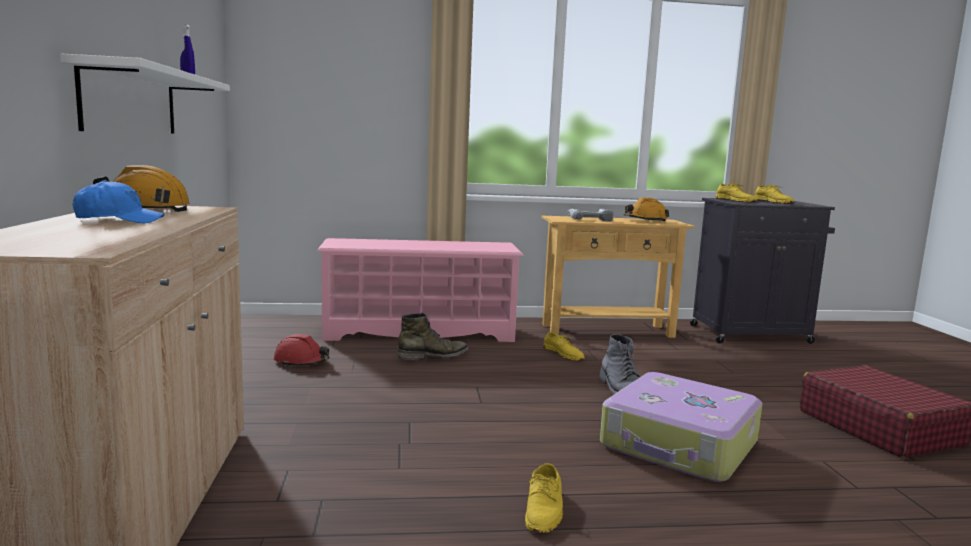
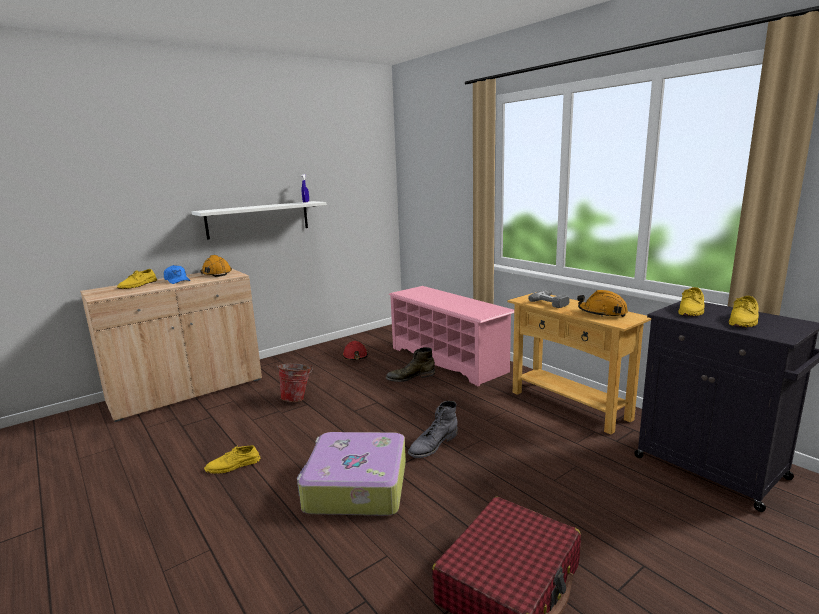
camera: 60 degrees right, 5 degrees up
green boot [397,313,468,360] -> green boot turned 135 degrees clockwise [386,347,435,382]
yellow shoe [543,332,585,361] -> yellow shoe moved to [117,269,157,289]
none -> bucket [277,363,312,402]

